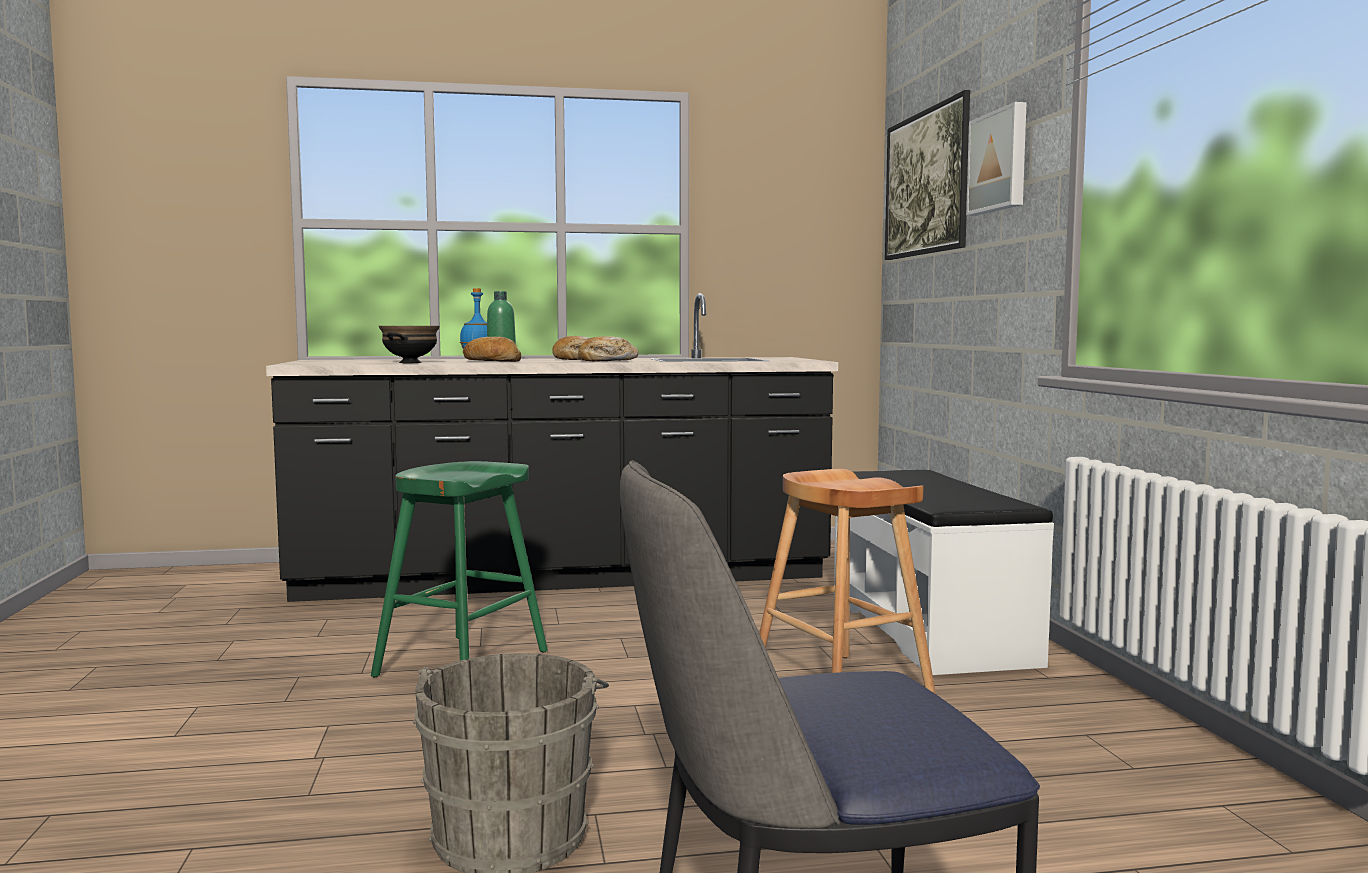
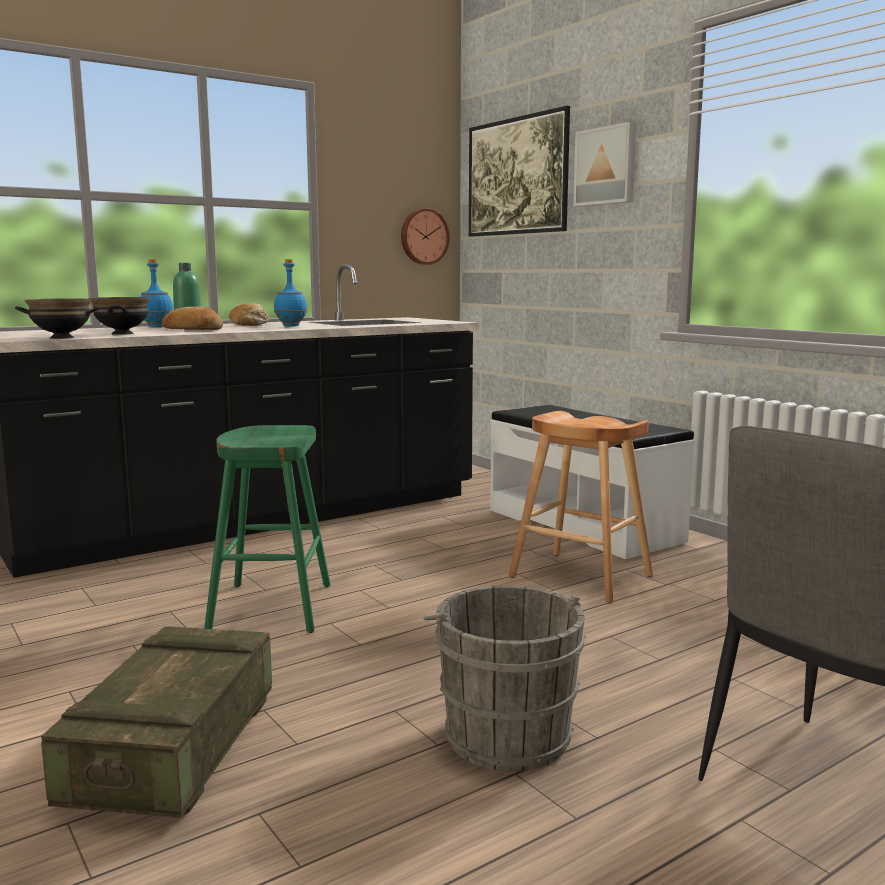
camera: 25 degrees left, 5 degrees up
bread [578,336,639,362] -> blue bottle [274,259,307,326]
none -> black bowl [15,299,103,339]
none -> crate [41,626,272,818]
none -> wall clock [401,208,450,265]

